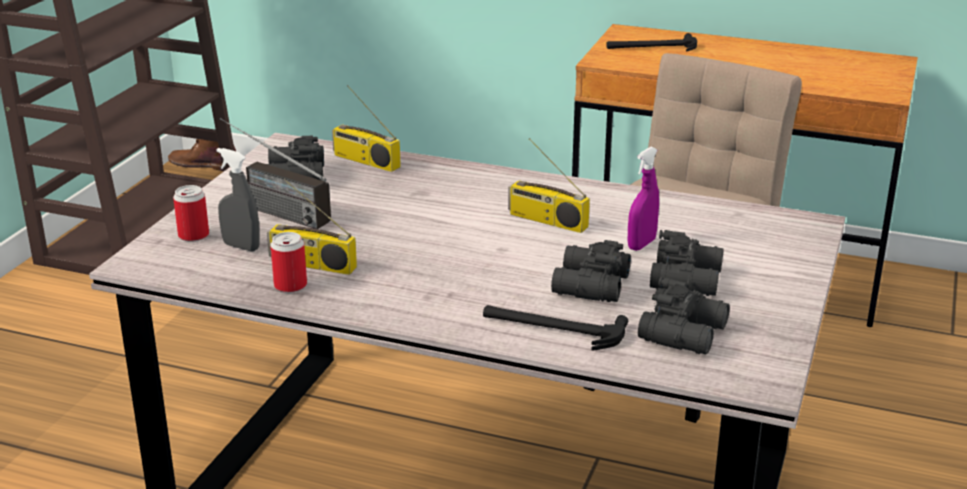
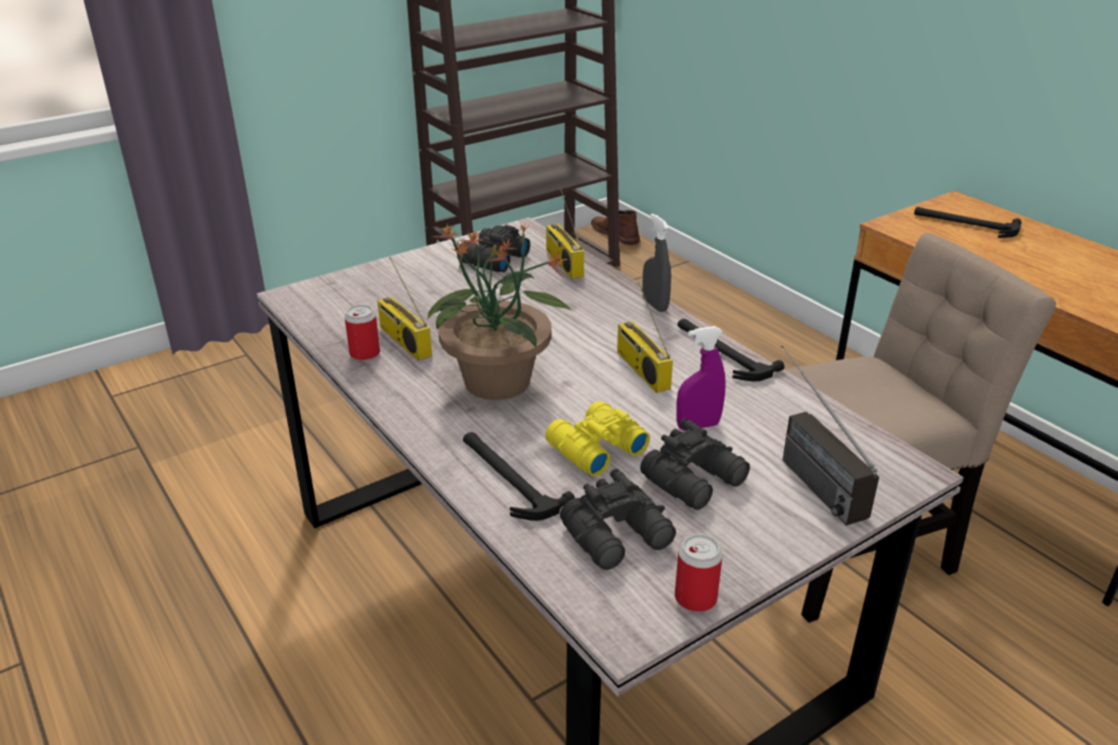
camera: 35 degrees right, 5 degrees up
can [173,185,209,242] -> can moved to [675,534,723,612]
grey spray bottle [217,148,260,252] -> grey spray bottle moved to [642,213,671,312]
radio [220,118,331,229] -> radio moved to [781,345,879,526]
black binoculars [551,240,631,302] -> yellow binoculars [545,401,650,476]
none -> potted plant [428,223,572,400]
none -> hammer [677,319,784,382]

